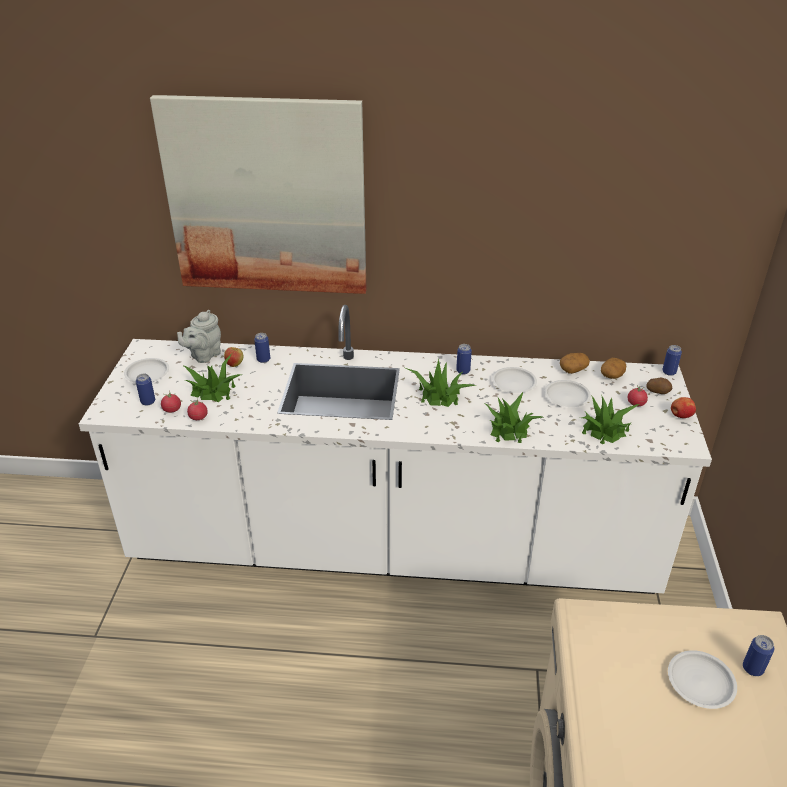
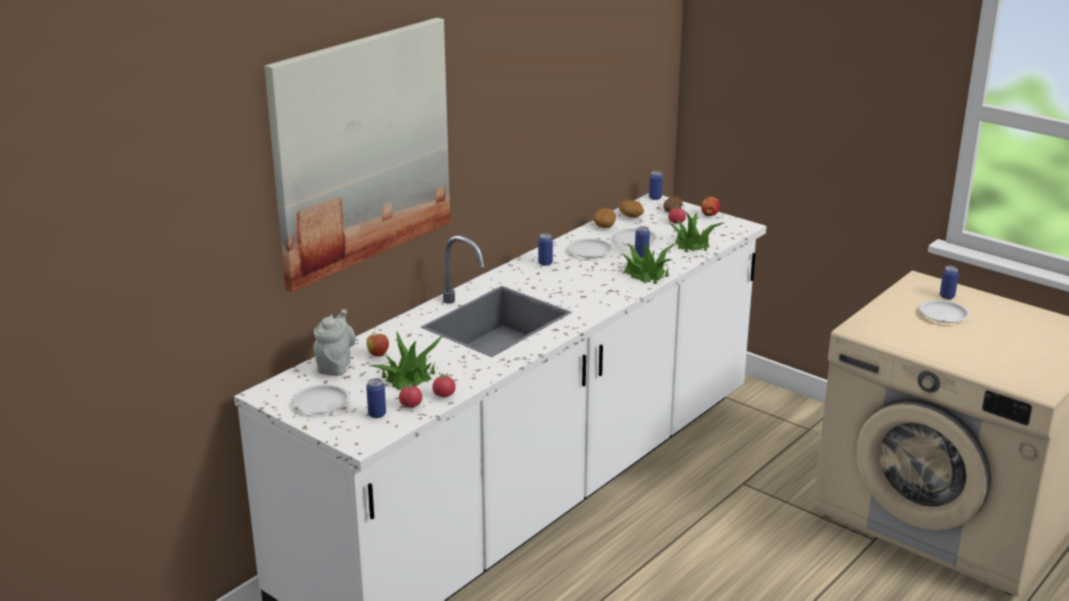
camera: 55 degrees left, 10 degrees down
grey teapot [177,310,221,363] -> grey teapot turned 150 degrees counterclockwise [313,309,356,376]
can [254,333,270,363] -> can moved to [635,226,650,258]
potted plant [406,359,476,407] -> none

